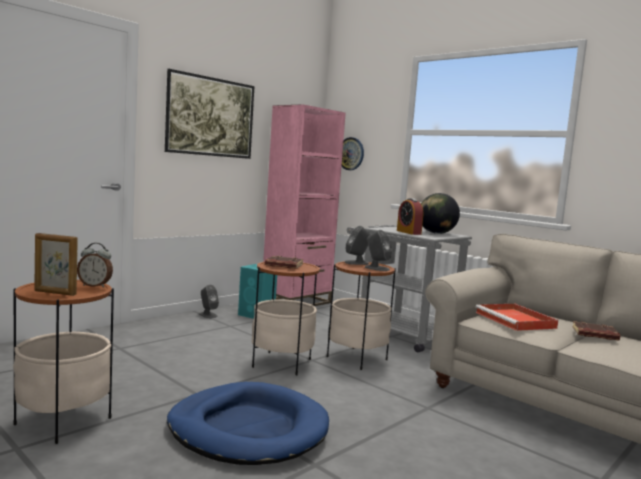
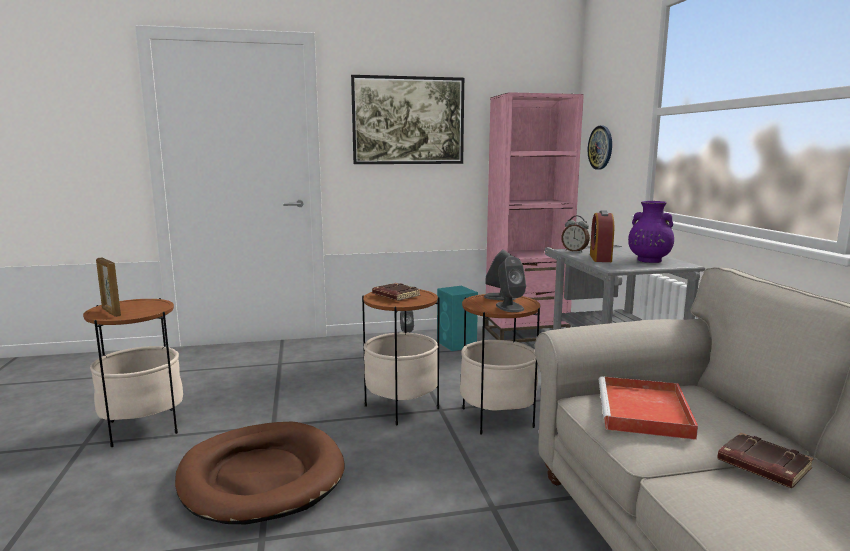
camera: 35 degrees right, 5 degrees up
alarm clock [77,243,113,288] -> alarm clock moved to [561,216,590,252]
blue dog bed [167,382,329,465] -> brown dog bed [175,422,345,524]
globe [421,193,460,234] -> purple vase [628,201,674,263]

